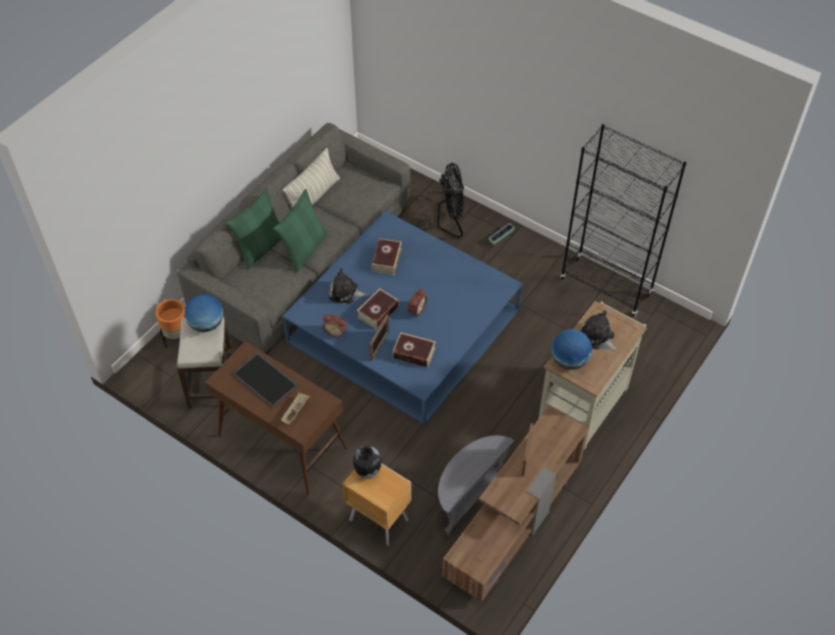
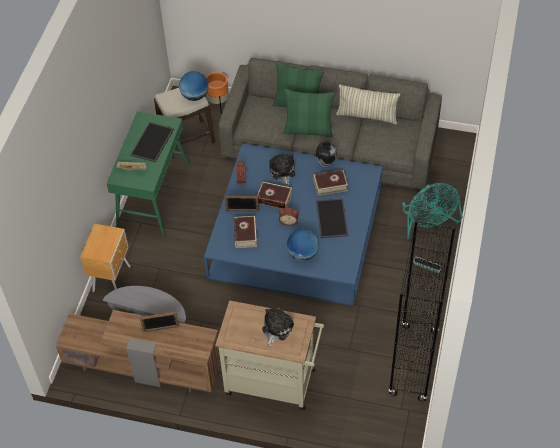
camera: 70 degrees right, 0 degrees up
brown console table [205,342,348,495] -> green console table [106,111,191,238]
vase [353,446,381,479] -> vase moved to [316,141,336,167]
black fan [413,162,464,240] -> turquoise fan [402,183,463,239]
globe [551,329,592,370] -> globe moved to [287,229,319,261]
none -> tray [316,198,349,238]

